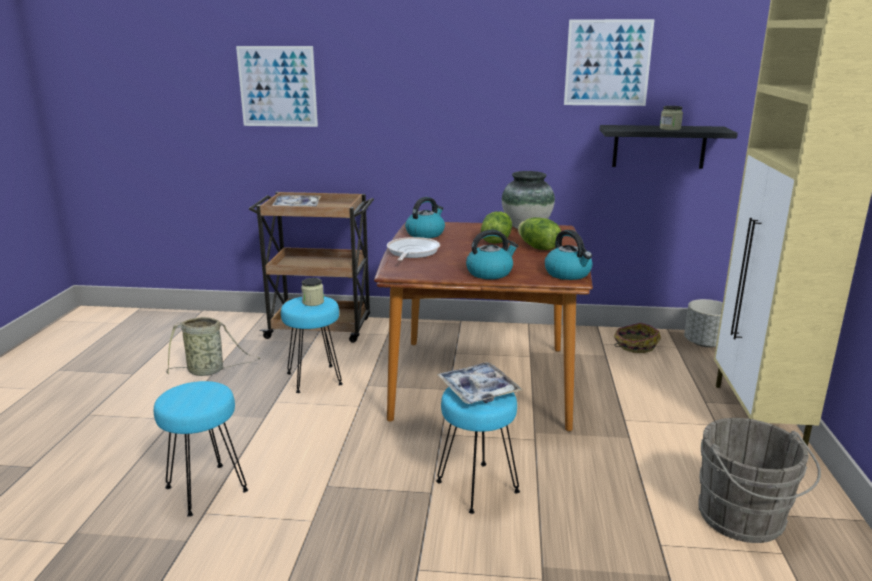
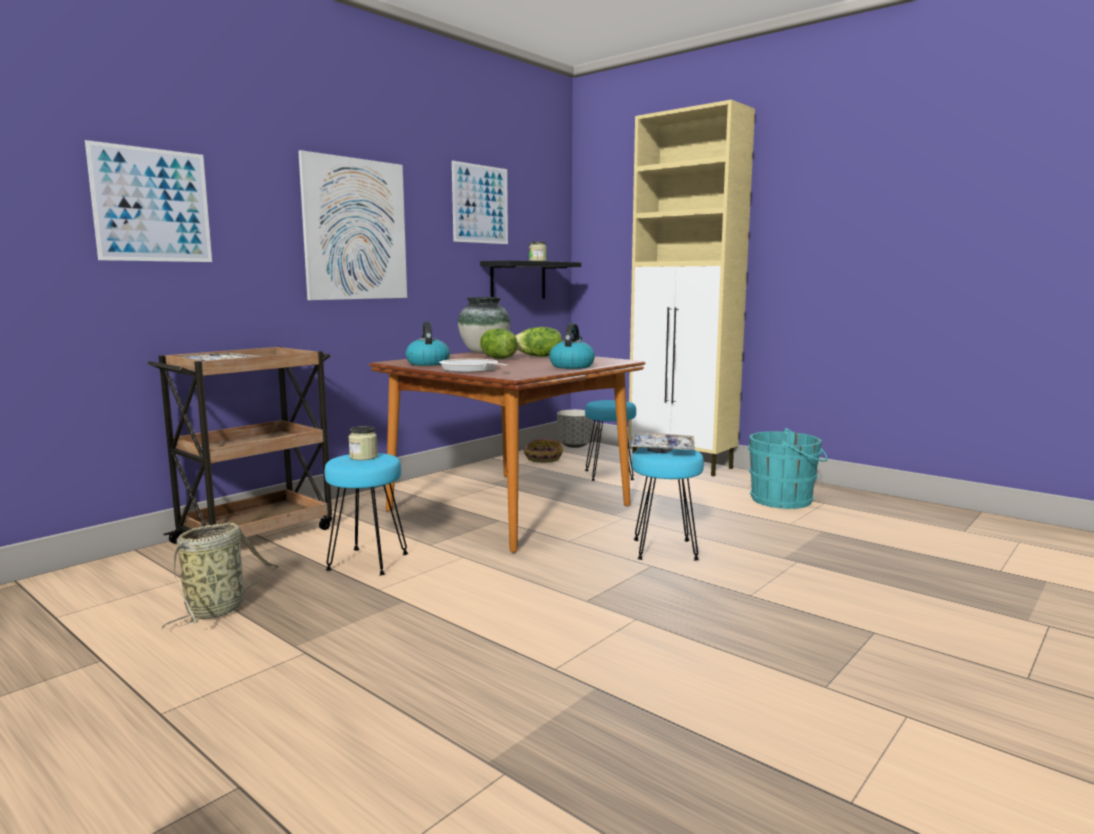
camera: 55 degrees left, 10 degrees down
turquoise stool [154,381,248,517] -> turquoise stool moved to [585,400,636,481]
kettle [545,230,593,280] -> none
grey bucket [698,418,821,543] -> turquoise bucket [747,428,828,509]
none -> picture [298,150,407,300]

